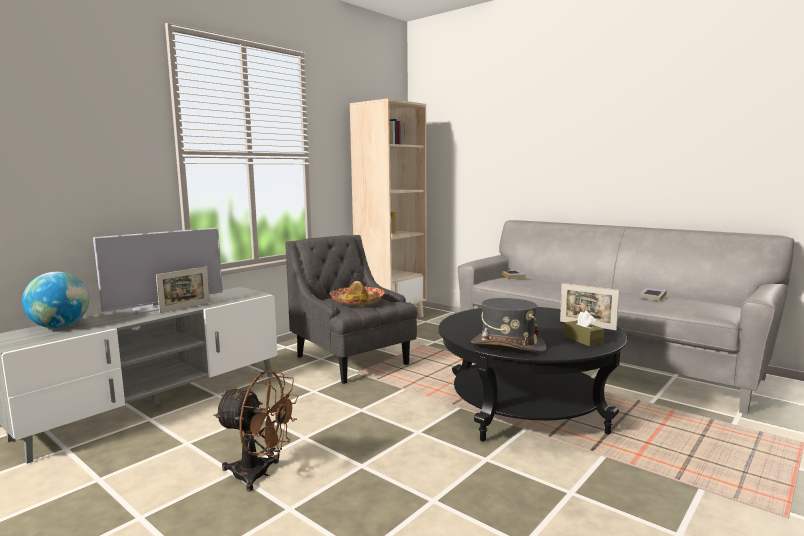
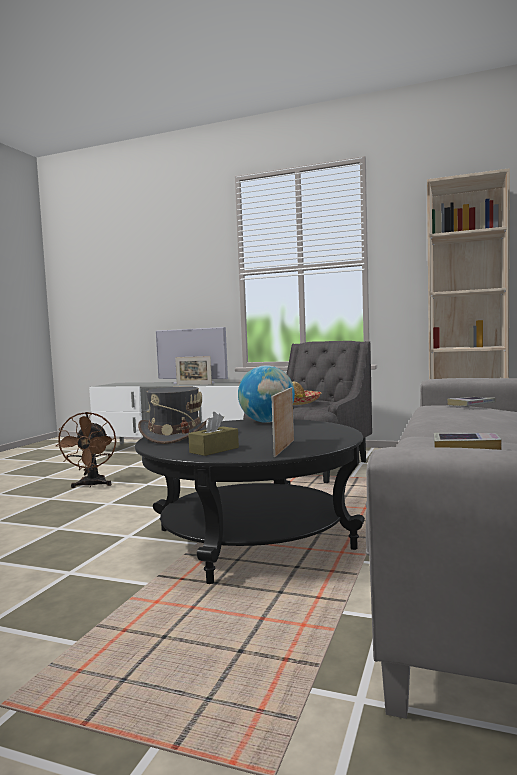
camera: 70 degrees right, 5 degrees down
globe [22,272,89,328] -> globe moved to [238,365,295,423]

